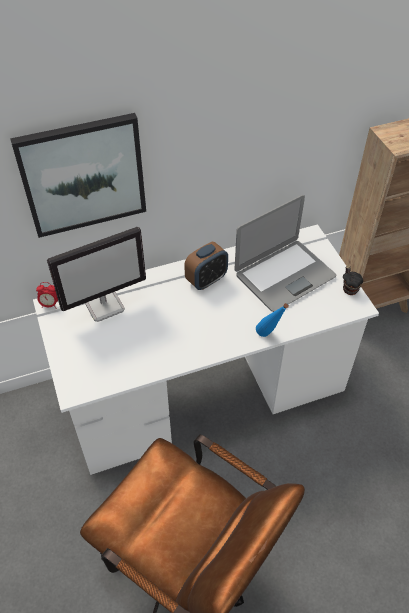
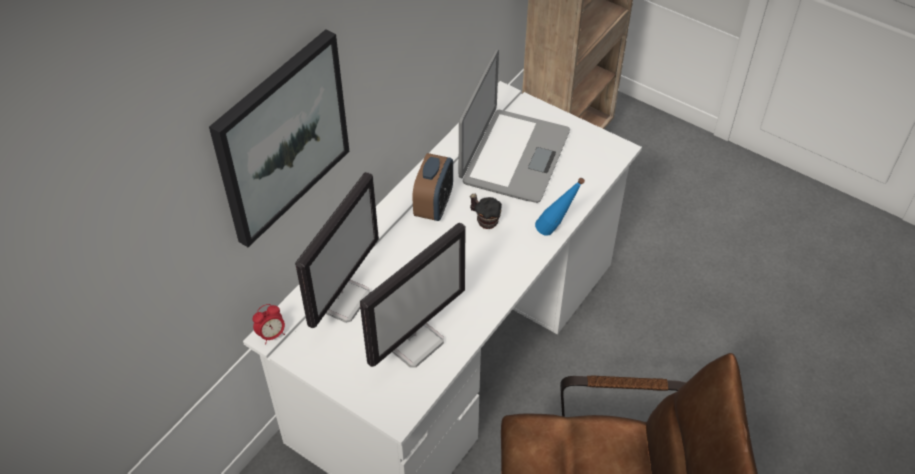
camera: 35 degrees left, 0 degrees up
mug [343,266,363,295] -> mug moved to [470,194,502,229]
none -> monitor [360,223,465,368]

